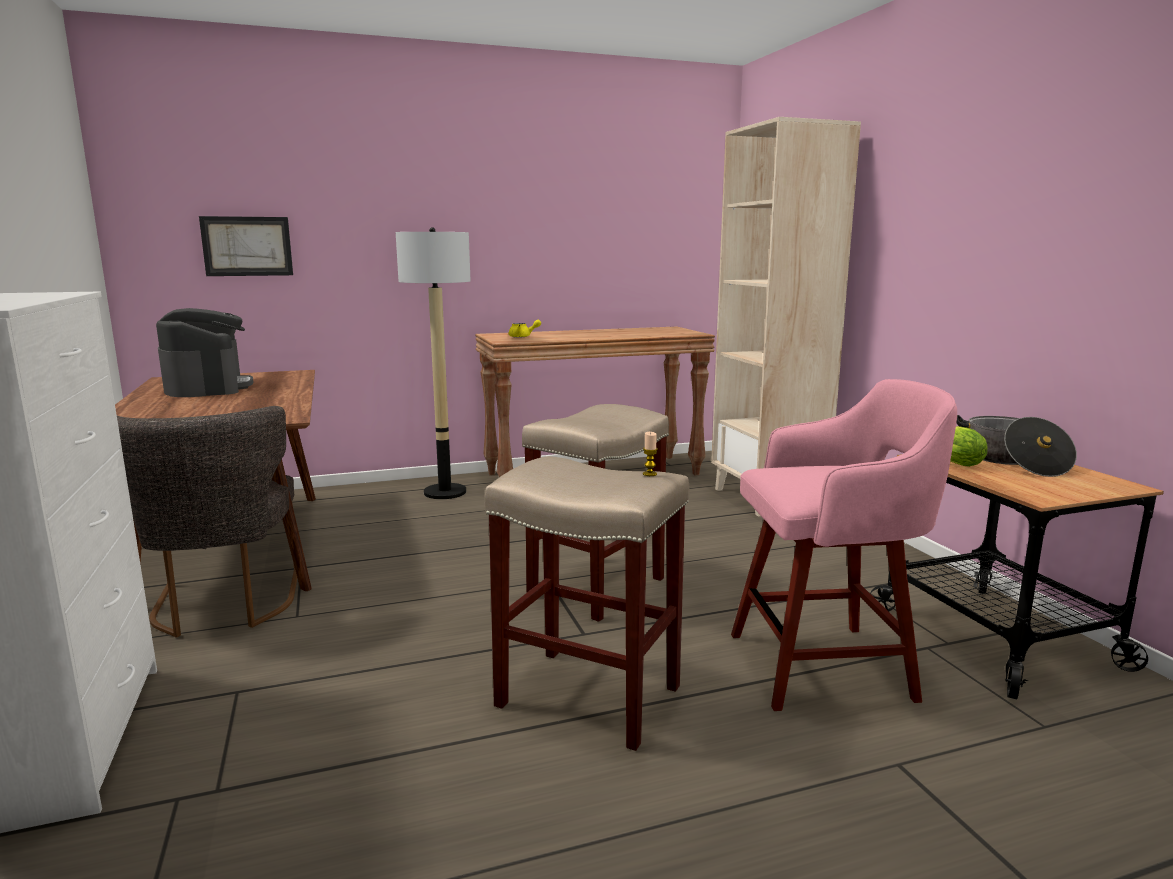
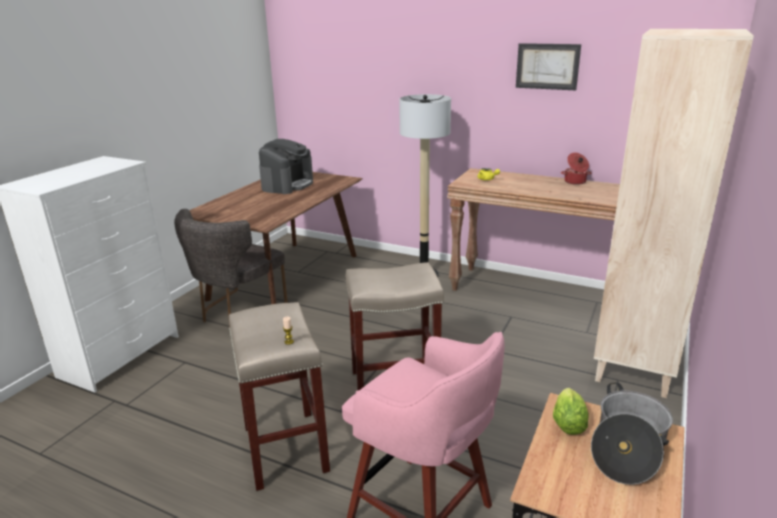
camera: 45 degrees right, 10 degrees up
picture [199,216,293,276] -> picture moved to [516,43,581,90]
none -> cooking pot [561,153,592,185]

